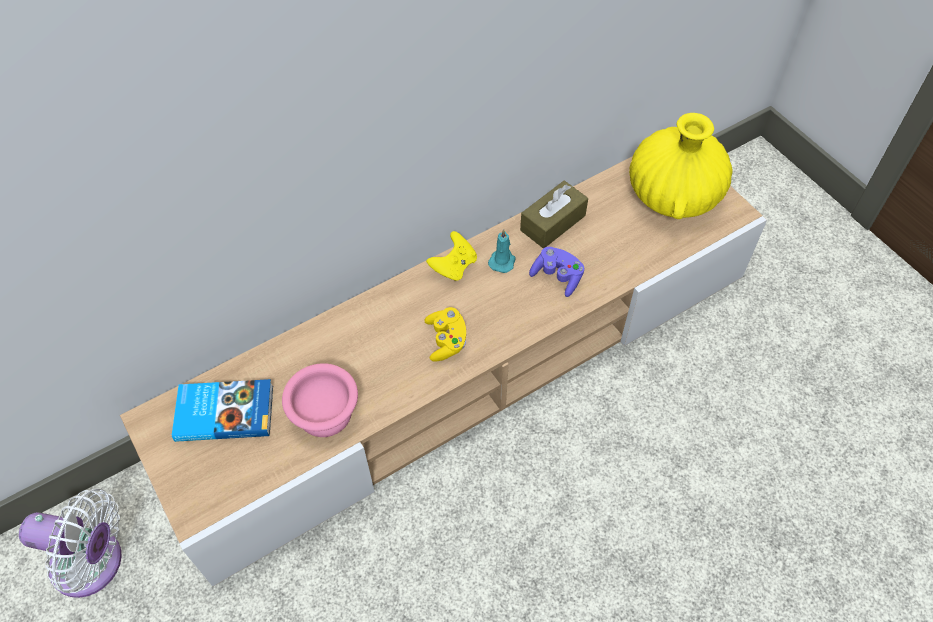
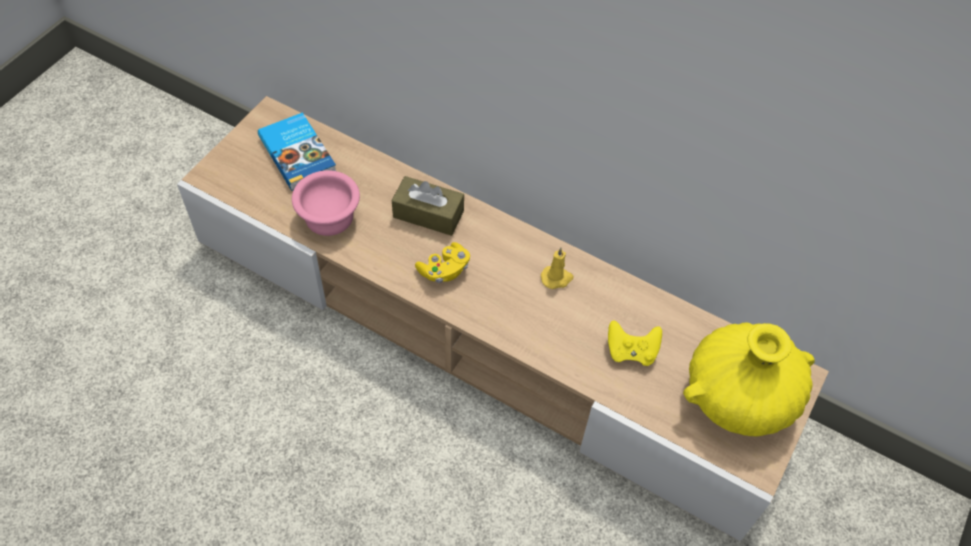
camera: 60 degrees right, 0 degrees up
white fan [19,489,122,598] -> none
yellow game controller [426,231,477,281] -> yellow game controller moved to [608,320,662,366]
turquoise candle [488,229,516,273] -> yellow candle [541,248,573,289]
brown tissue box [520,181,588,248] -> brown tissue box moved to [392,176,464,236]
purple game controller [529,247,584,297] -> none

